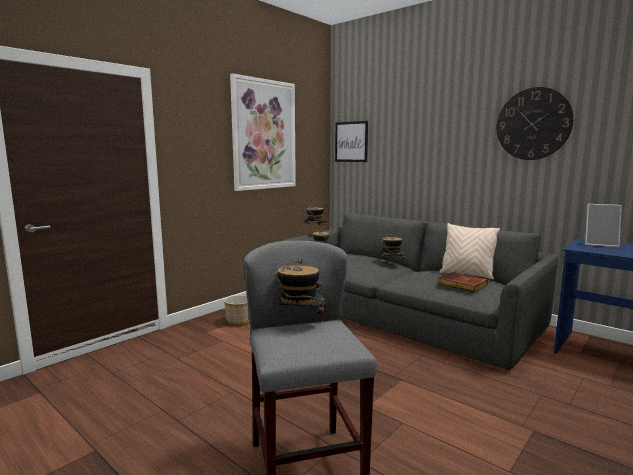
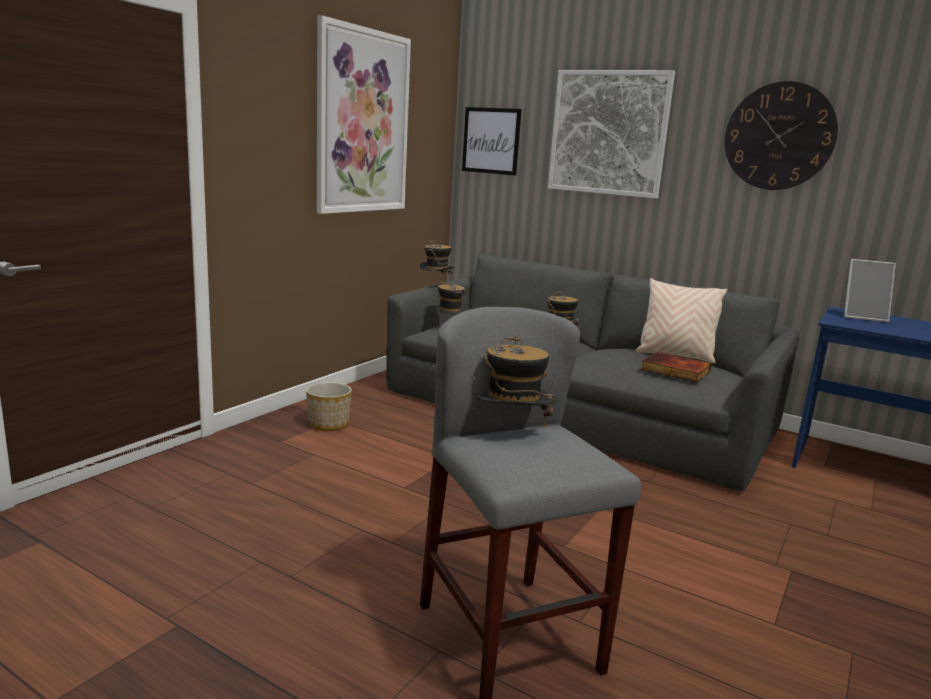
camera: 10 degrees left, 5 degrees up
none -> picture [548,70,675,199]

